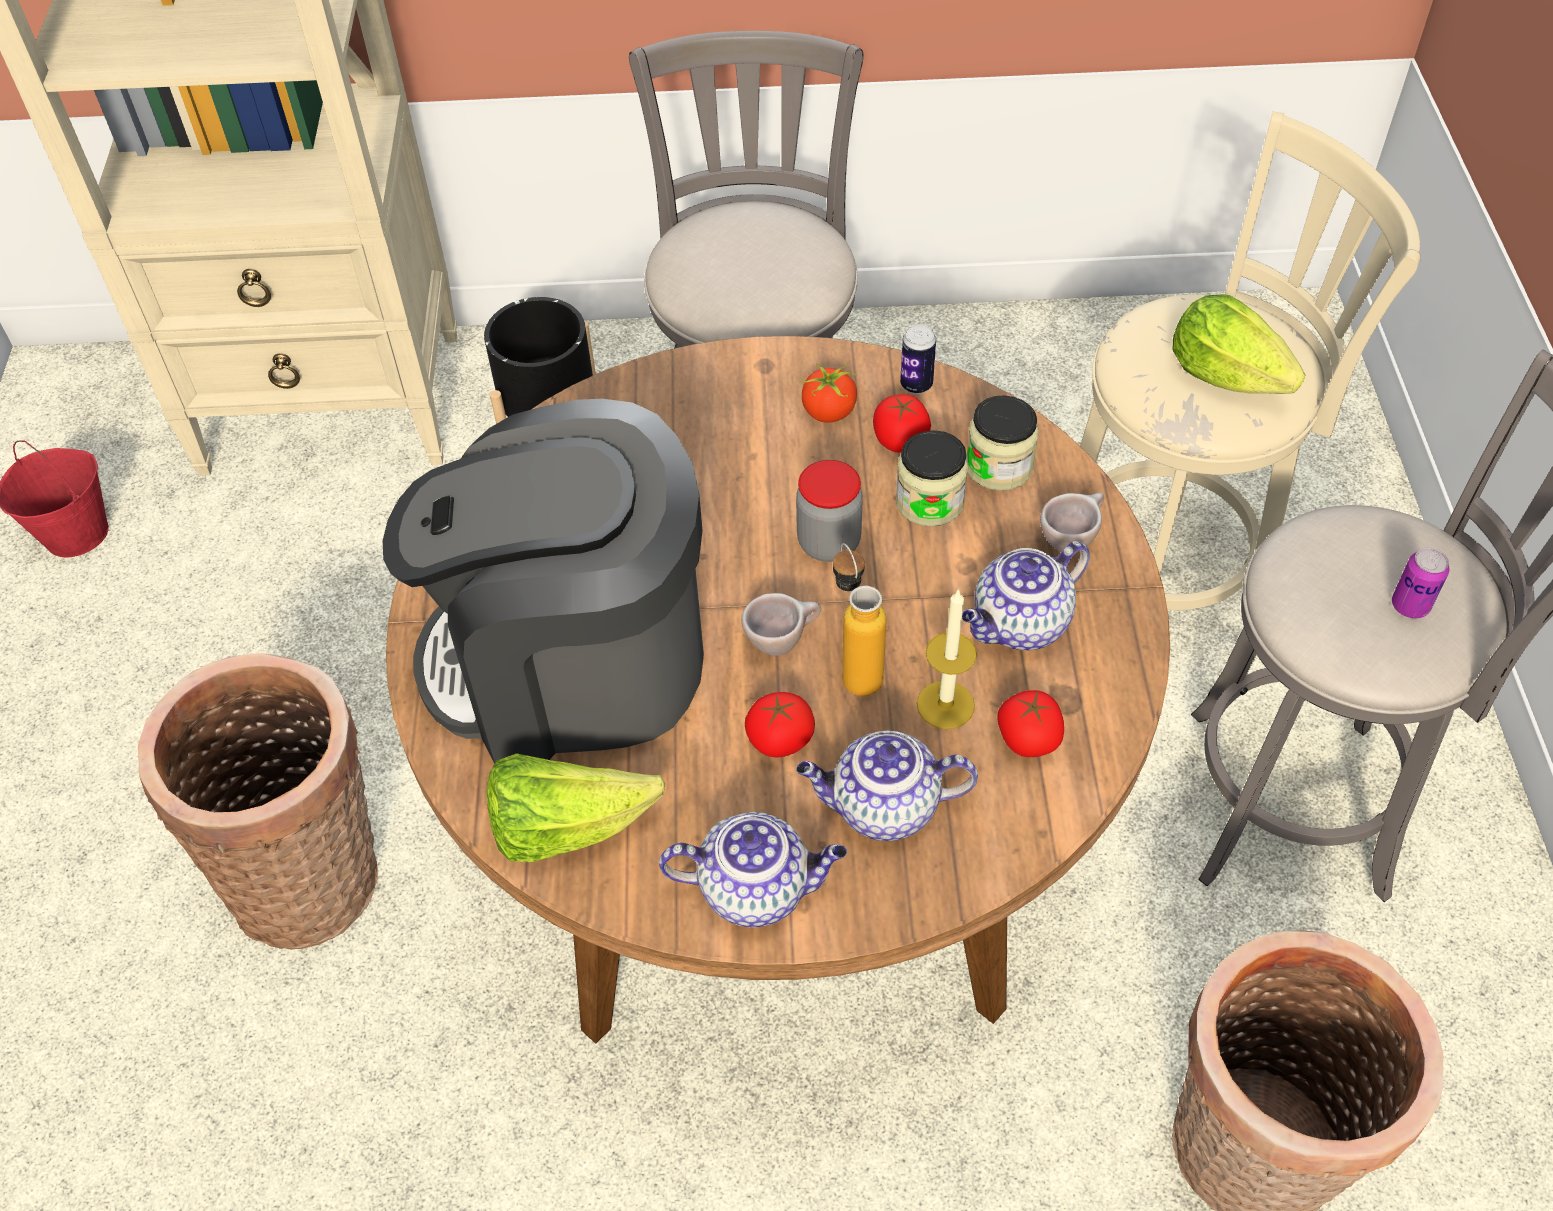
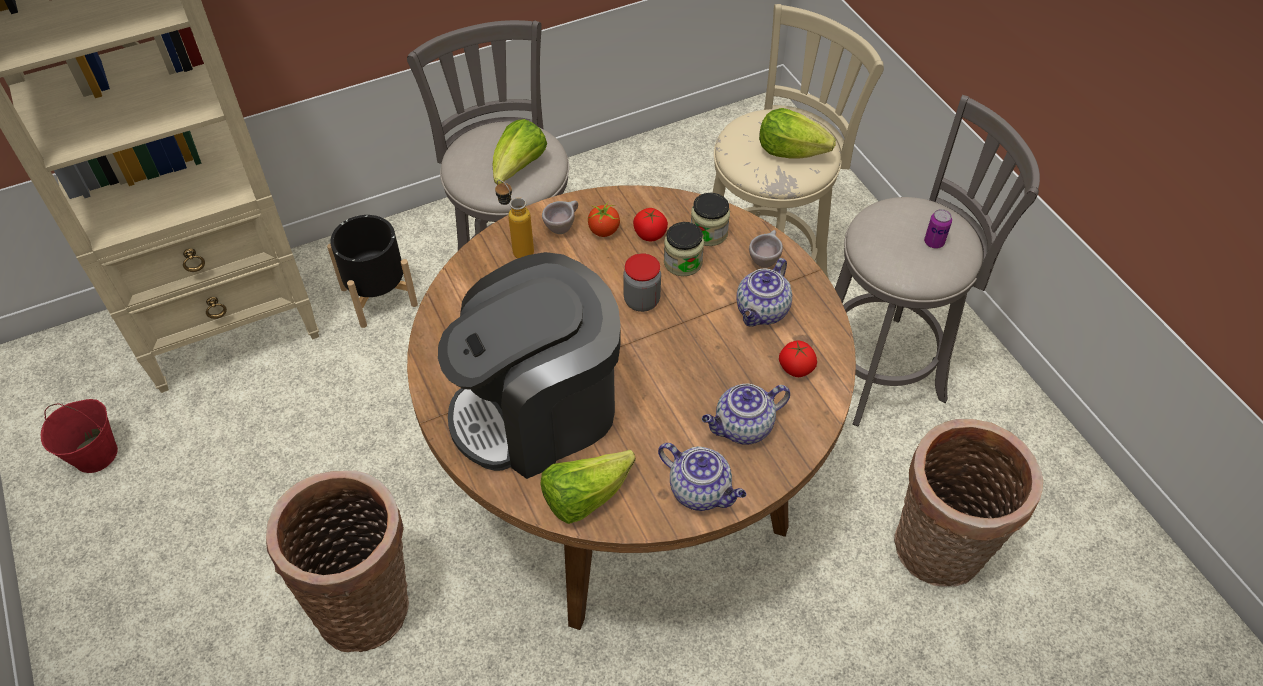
camera: 25 degrees left, 0 degrees up
teapot [659,812,847,928] -> teapot turned 60 degrees clockwise [658,443,746,511]
beige cup [742,593,821,656] -> beige cup moved to [542,201,578,234]
tomato [745,692,815,758] -> none
bottle [833,543,887,696] -> bottle moved to [495,180,534,259]
can [900,324,936,394] -> none
candle [917,589,977,729] -> none
none -> lettuce [493,119,547,184]

